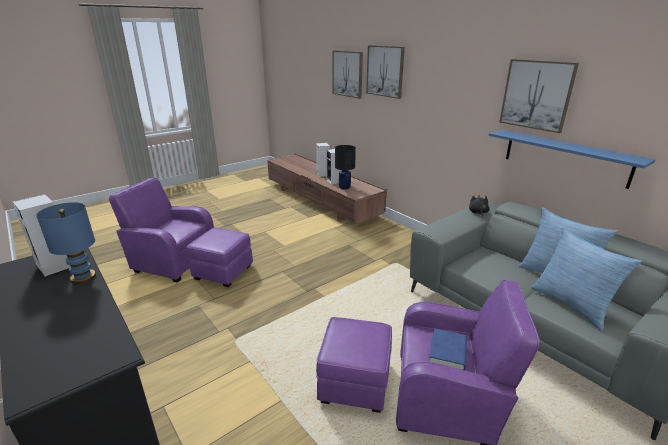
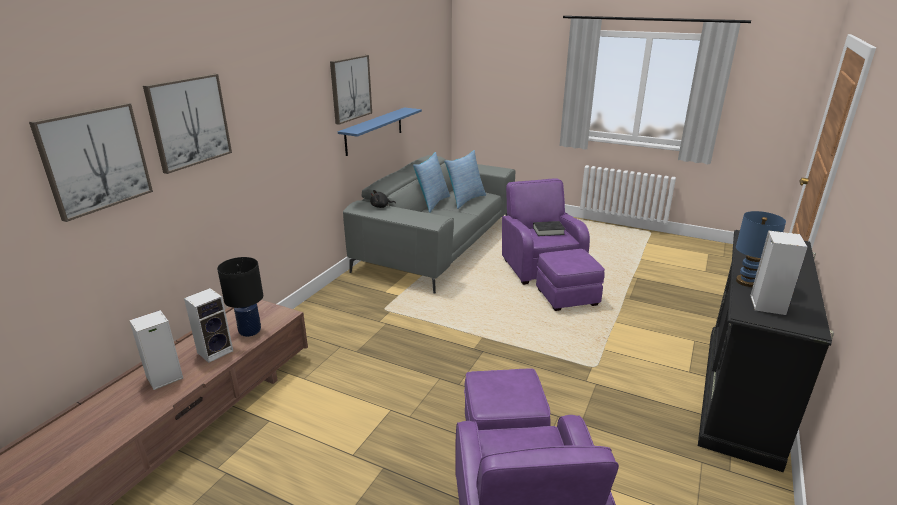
camera: 115 degrees left, 0 degrees up
blue book [429,328,467,370] -> black book [533,221,565,236]

